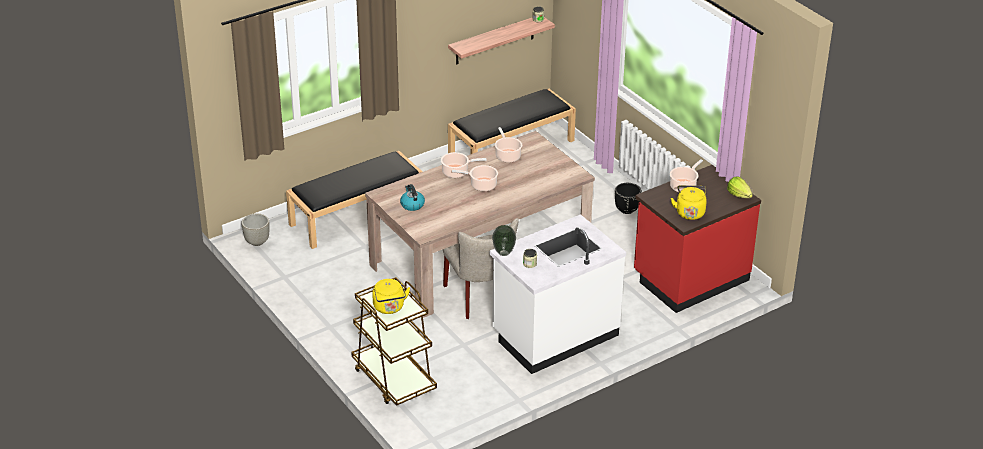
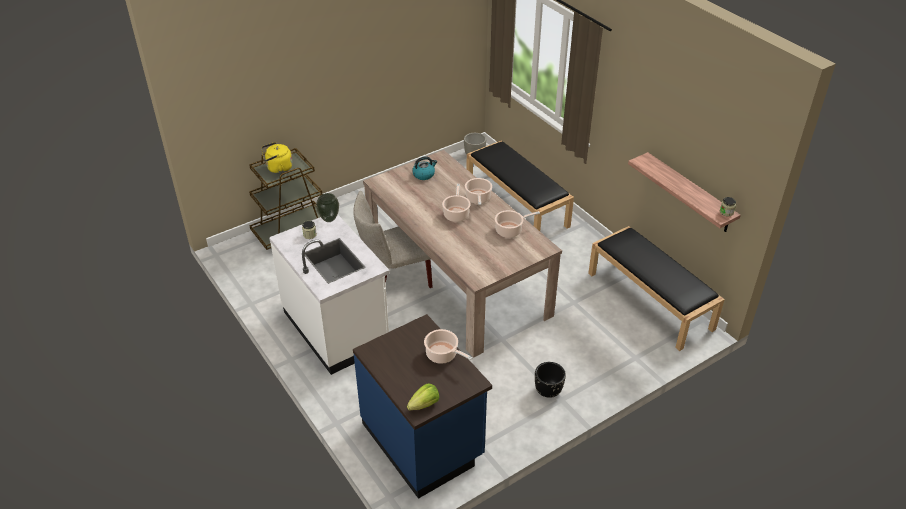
camera: 90 degrees right, 5 degrees up
red counter [634,165,761,313] -> blue counter [353,314,492,499]
yellow kettle [671,185,707,220] -> none

